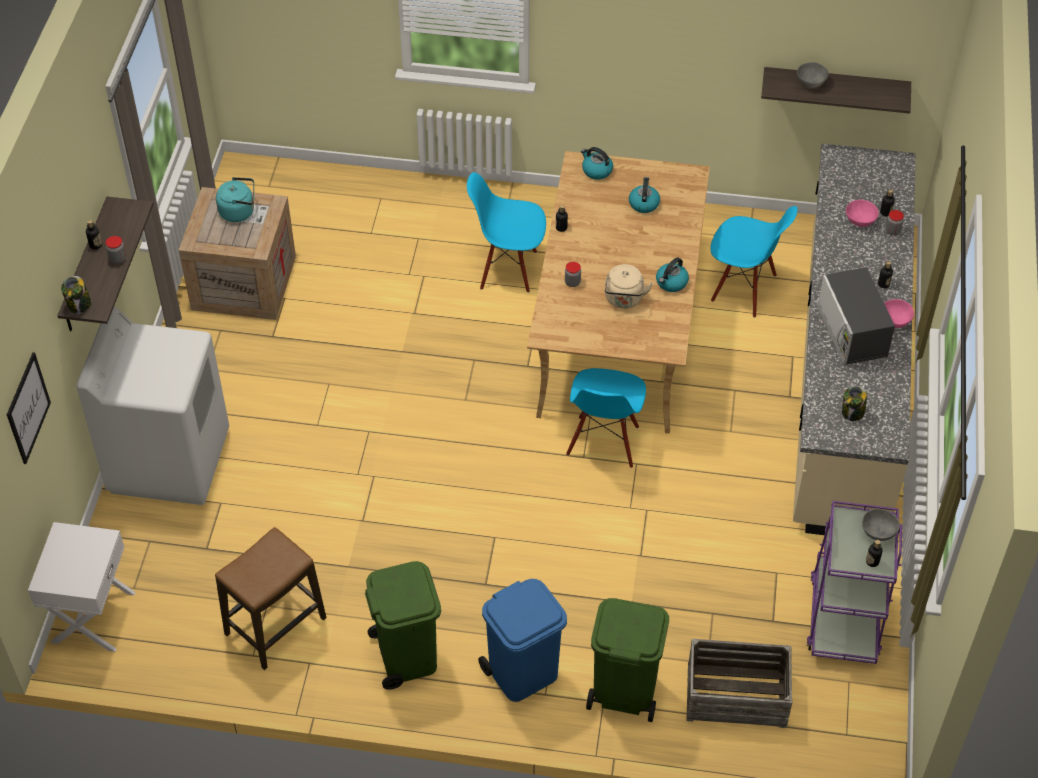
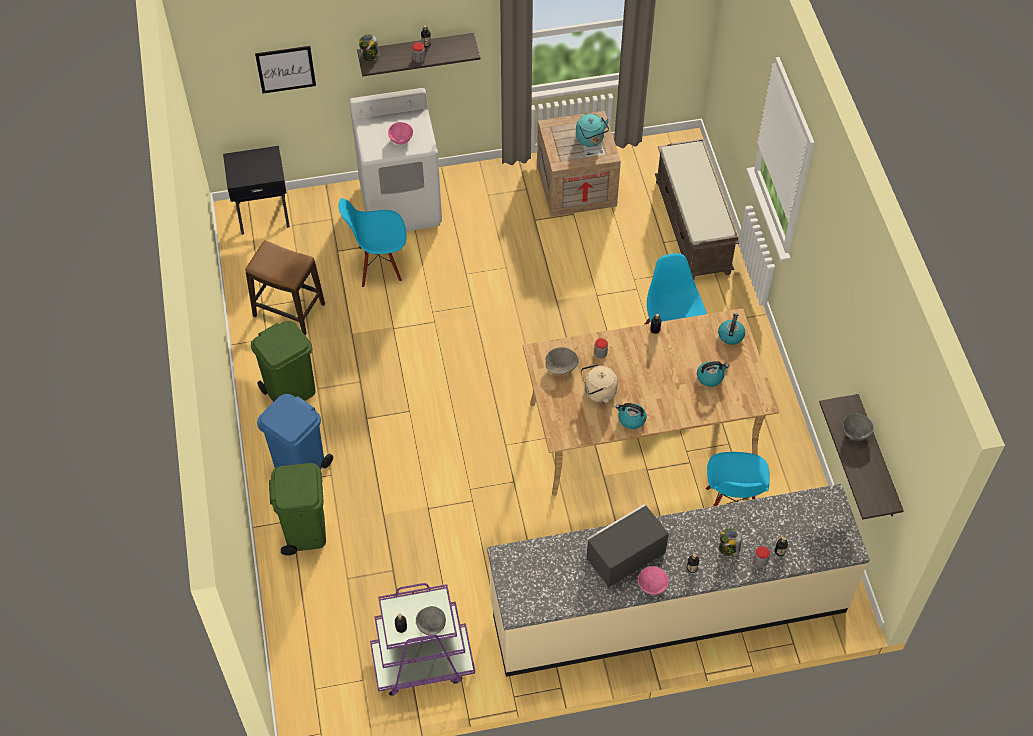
camera: 70 degrees right, 5 degrees up
white nightstand [28,522,135,652] -> black nightstand [223,146,290,235]
blue chair [566,368,646,468] -> blue chair moved to [339,198,407,287]
crate [687,639,792,728] -> none
jar [842,386,867,421] -> jar moved to [719,528,742,557]
pink bowl [846,200,879,227] -> pink bowl moved to [388,122,413,145]
none -> grey bowl [545,347,579,375]
none -> brown bench [655,139,739,280]

